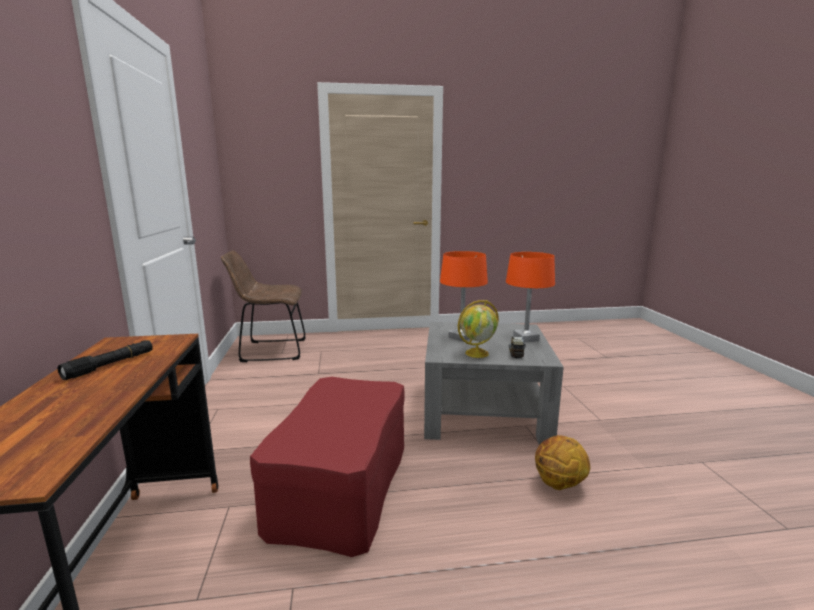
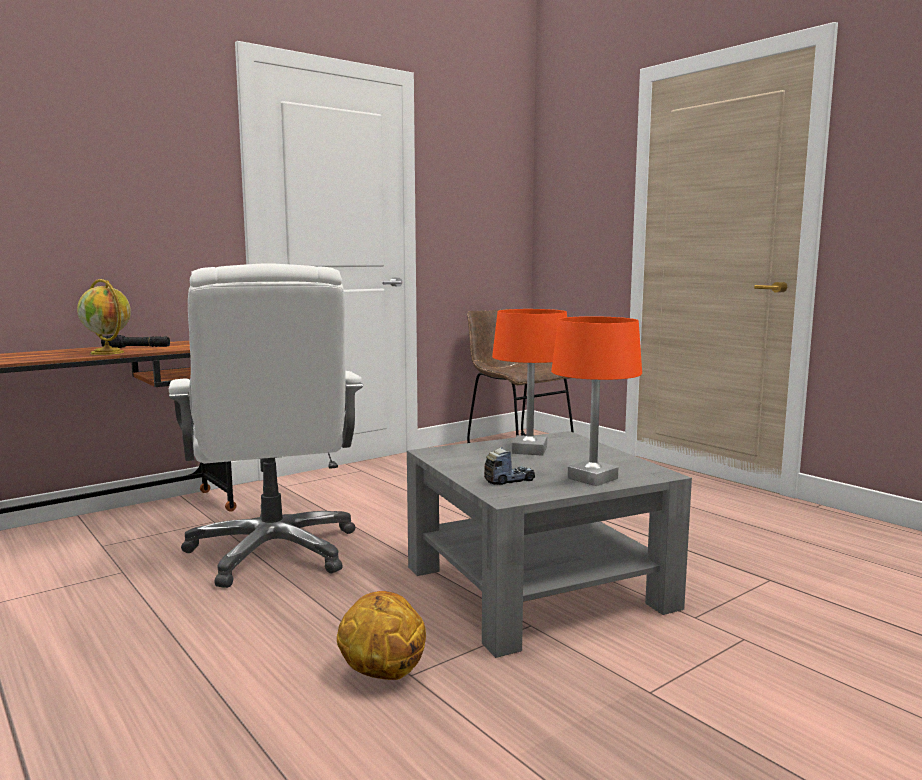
camera: 60 degrees right, 5 degrees down
red ottoman [250,377,404,557] -> white office chair [169,263,363,588]
globe [458,300,499,358] -> globe moved to [77,279,131,355]

